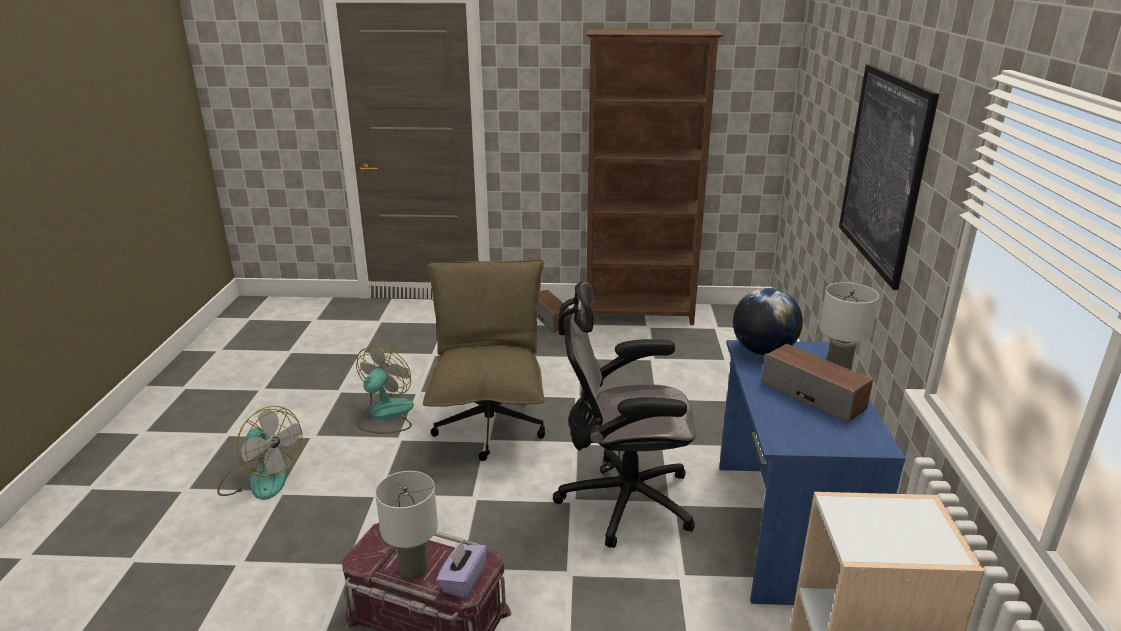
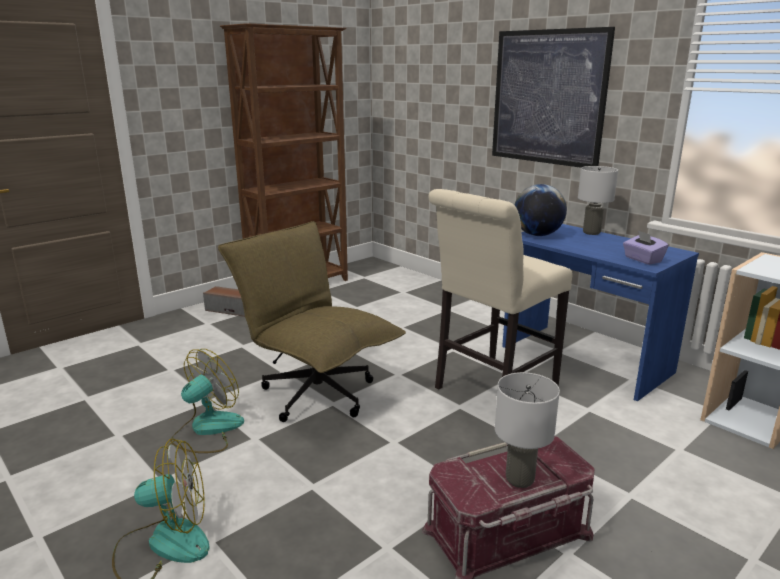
camera: 45 degrees left, 5 degrees down
fan [356,346,414,434] -> fan turned 60 degrees clockwise [170,349,244,453]
purple tissue box [436,541,487,598] -> purple tissue box moved to [623,230,669,265]
office chair [553,281,697,548] -> beige stool [428,189,572,390]
speaker [761,344,873,423] -> none

